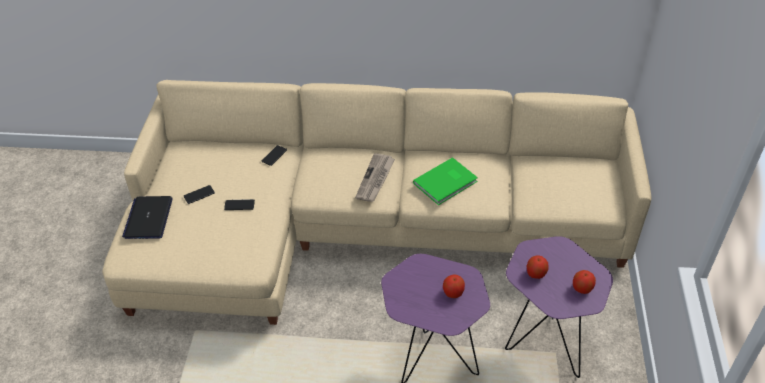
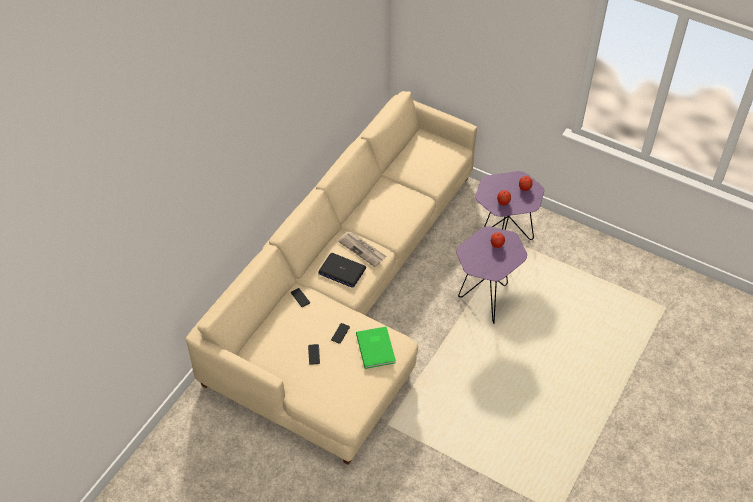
camera: 65 degrees left, 5 degrees up
laptop [122,196,173,239] -> laptop moved to [318,253,366,288]
green book [413,157,478,205] -> green book moved to [356,327,396,369]

